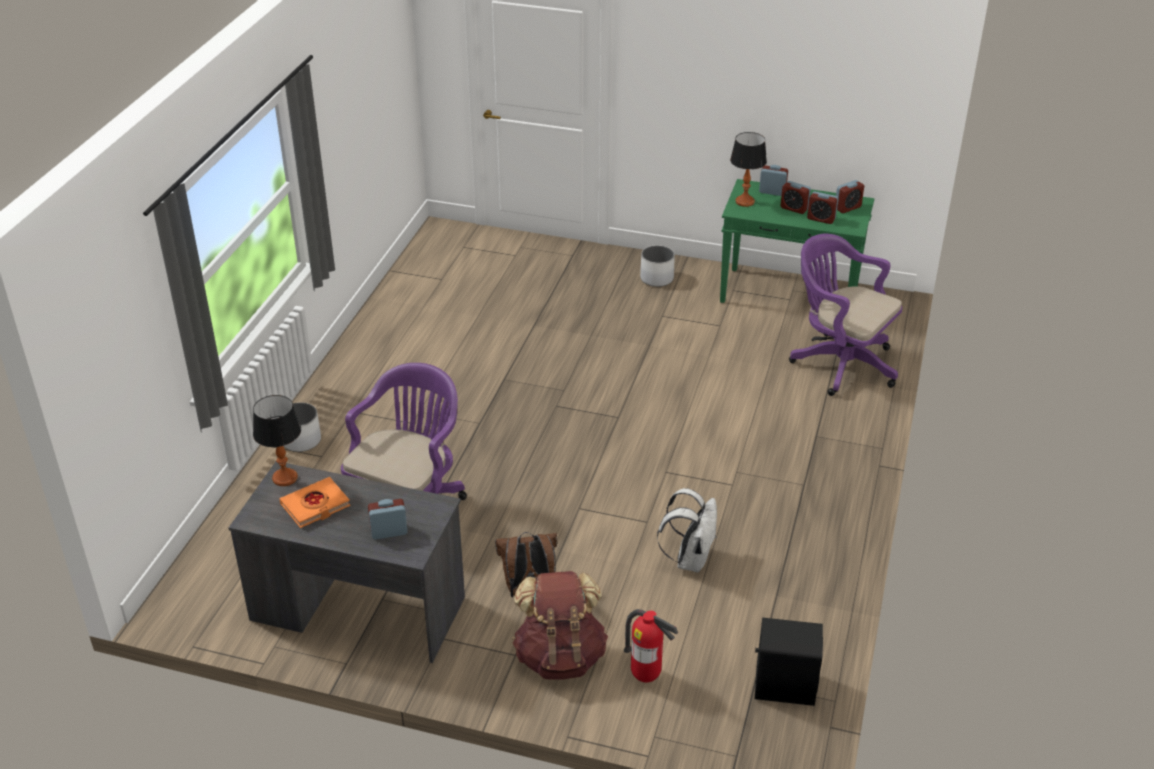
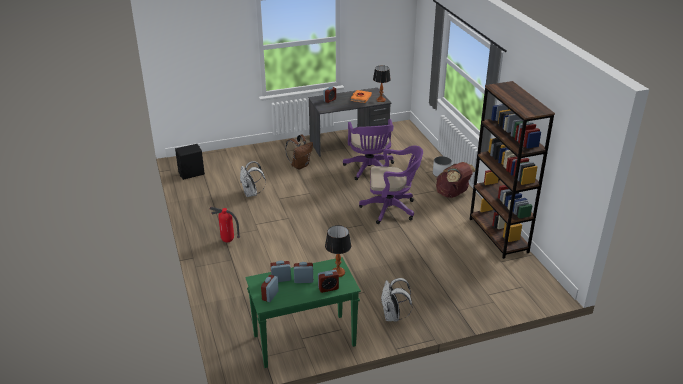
camera: 145 degrees right, 5 degrees down
brown backpack [512,571,608,679] -> brown backpack moved to [436,162,475,198]
fire extinguisher [624,609,678,682] -> fire extinguisher moved to [209,207,240,243]
white planter [640,245,675,287] -> white backpack [381,278,412,322]
purple office chair [789,234,902,396] -> purple office chair moved to [359,145,423,224]
none -> brown bookcase [470,81,555,259]

